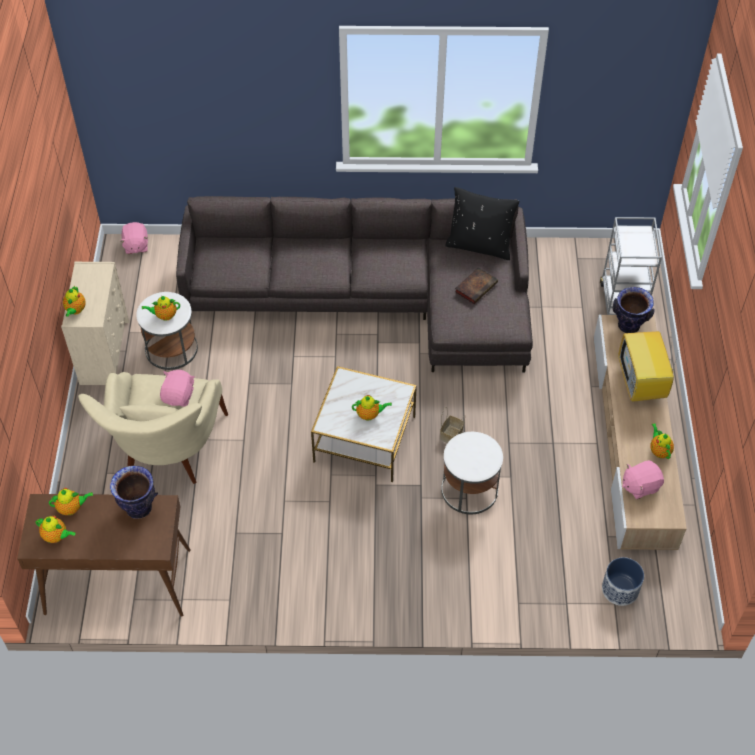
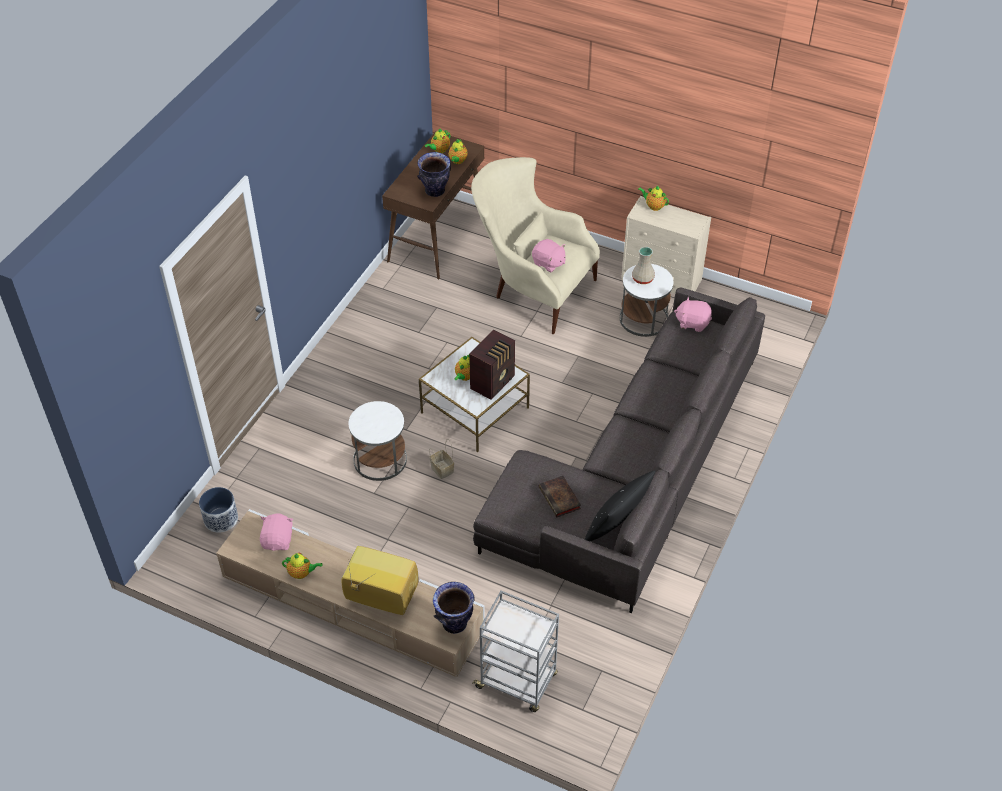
camera: 115 degrees right, 5 degrees down
pink plush toy [120,222,148,254] -> pink plush toy moved to [674,297,712,332]
teapot [142,296,180,321] -> beige vase [632,247,655,284]
none -> radio [469,330,515,400]

